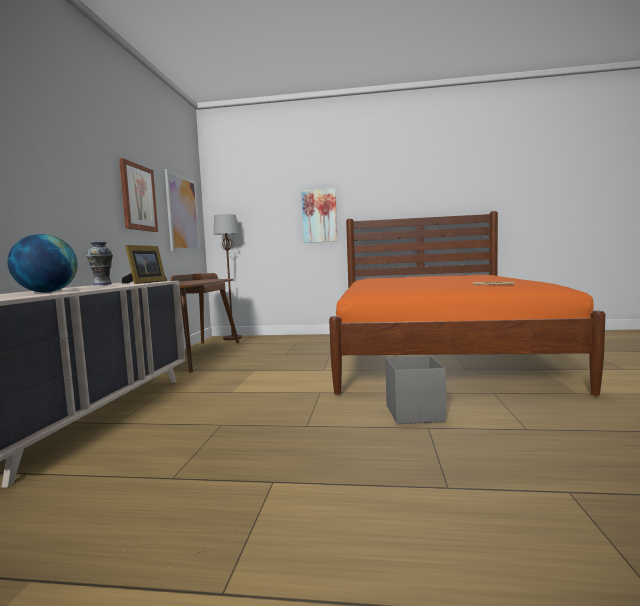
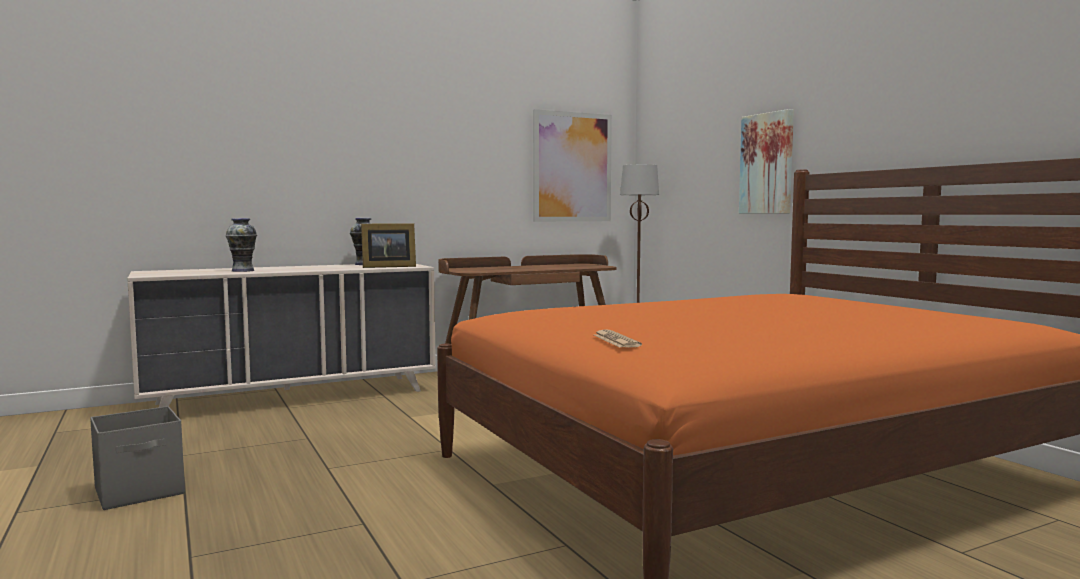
camera: 55 degrees right, 0 degrees up
globe [7,234,78,293] -> vase [226,218,257,272]
picture [119,158,158,232] -> none
grey storage box [385,356,446,424] -> grey storage box moved to [90,406,185,510]

